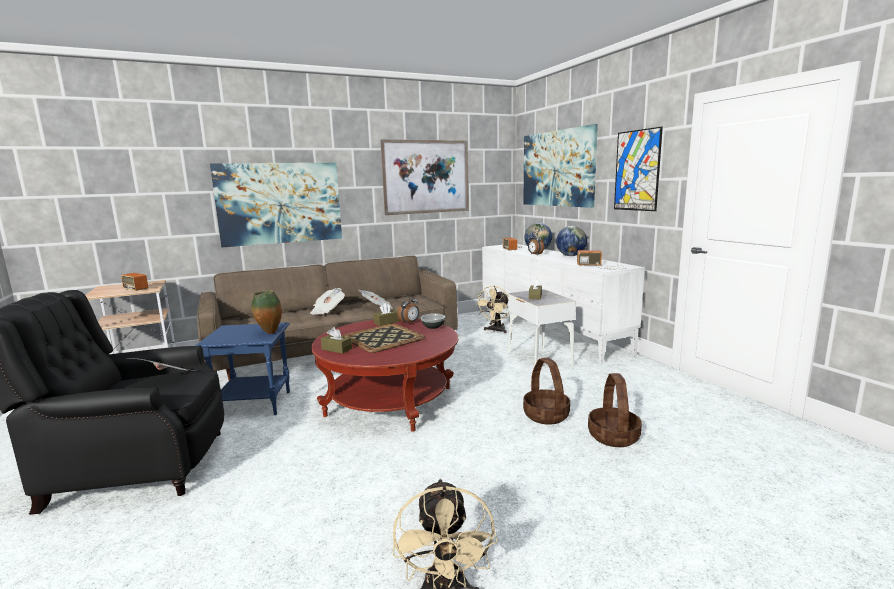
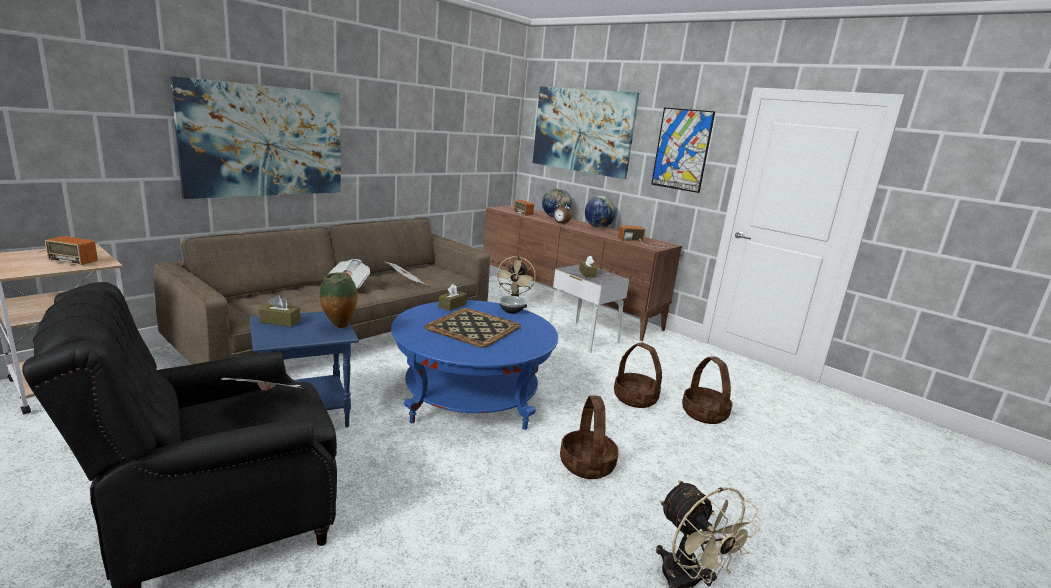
camera: 25 degrees left, 5 degrees up
red coffee table [311,319,458,432] -> blue coffee table [391,300,558,430]
brown tissue box [321,327,352,354] -> brown tissue box moved to [259,295,300,327]
picture [380,140,469,215] -> none
alarm clock [397,294,419,324] -> none
white cabinet [482,244,645,365] -> brown cabinet [483,205,682,341]
none -> basket [560,396,619,479]

